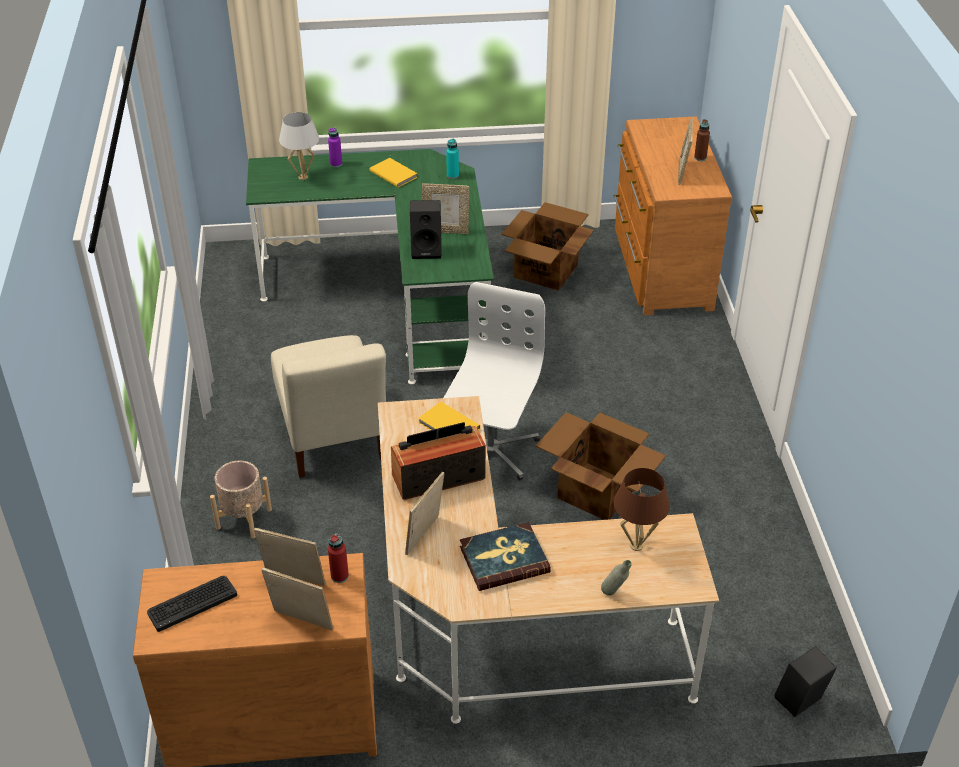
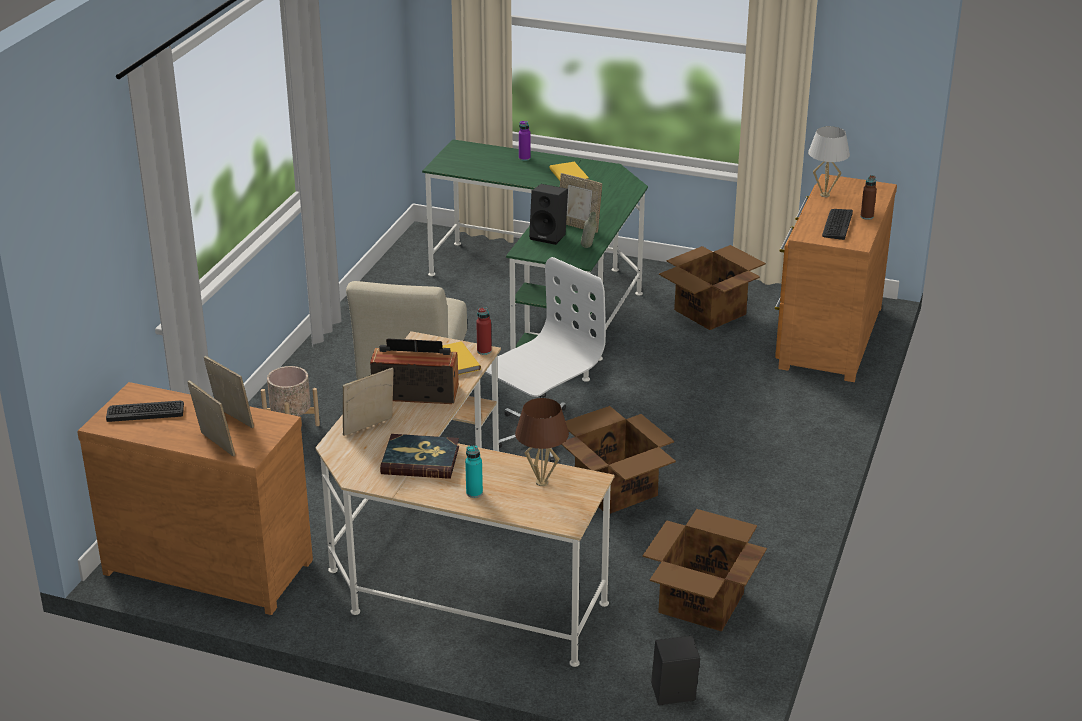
camera: 25 degrees right, 10 degrees down
white table lamp [279,112,319,180] -> white table lamp moved to [808,126,850,197]
red bottle [328,533,349,583] -> red bottle moved to [476,307,492,355]
turquoise bottle [446,139,459,179] -> turquoise bottle moved to [465,445,483,498]
grey bottle [601,560,632,596] -> grey bottle moved to [581,212,597,248]
picture frame [678,118,693,185] -> keyboard [822,209,853,240]
none -> cardboard box [643,509,767,632]

